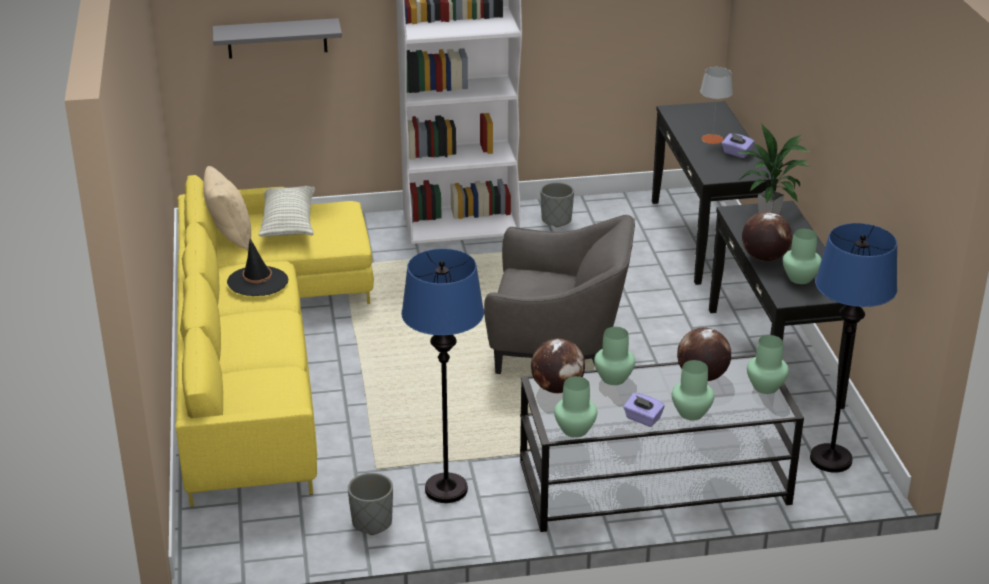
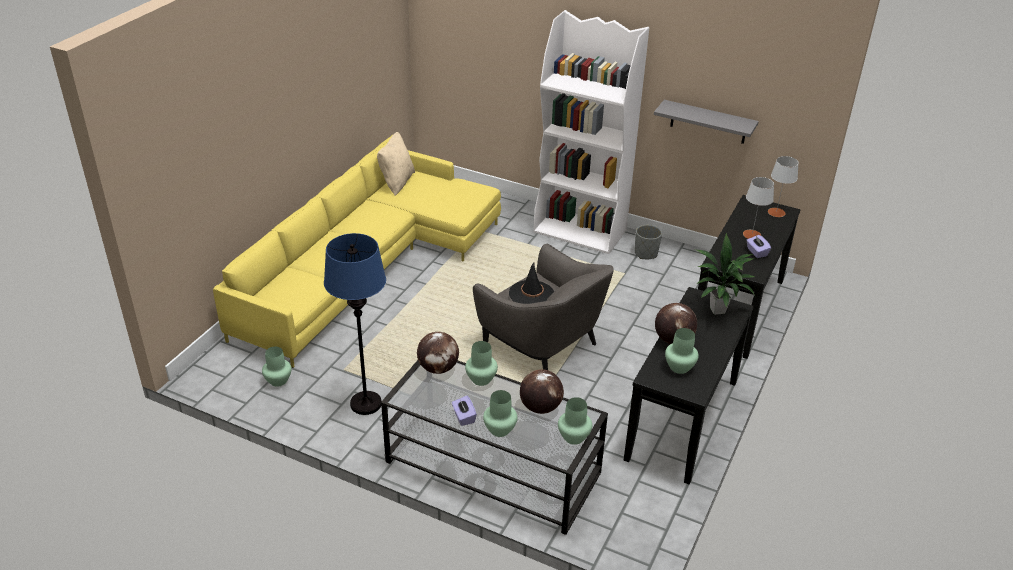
camera: 35 degrees right, 5 degrees up
grey shelf [213,18,342,59] -> grey shelf moved to [654,100,759,144]
black hat [227,238,288,296] -> black hat moved to [509,261,554,304]
pillow [258,186,315,237] -> none
grey planter [348,473,393,535] -> none
green vase [554,376,597,438] -> green vase moved to [262,347,292,387]
blue floor lamp [810,223,897,473] -> none
none -> grey table lamp [768,156,799,217]

